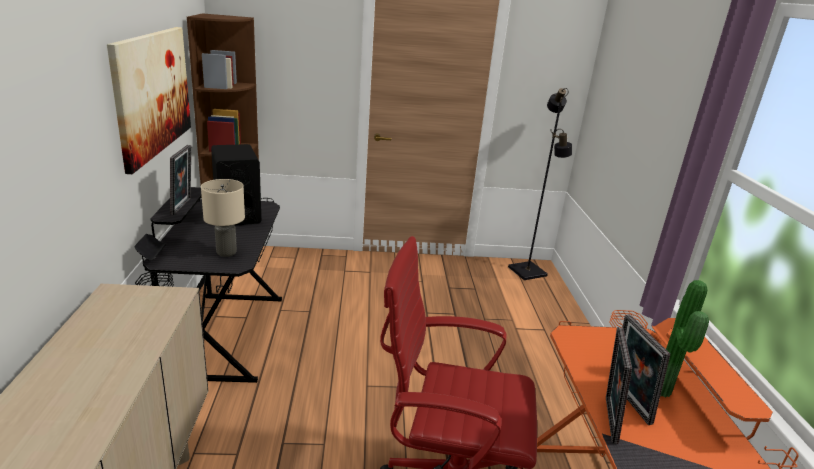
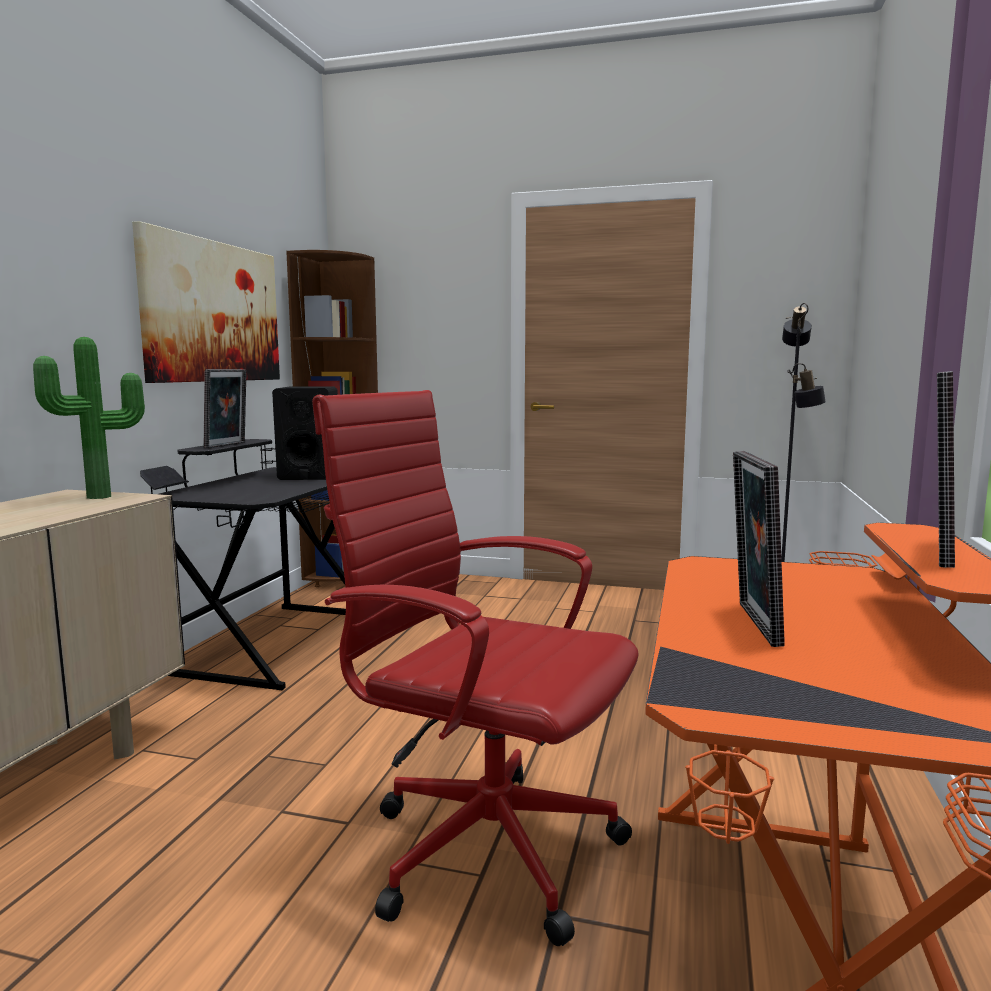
camera: 20 degrees right, 15 degrees down
beige table lamp [201,179,245,257] -> none
picture frame [606,327,632,444] -> picture frame moved to [937,371,955,568]
potted plant [661,280,709,397] -> potted plant moved to [33,337,145,499]

